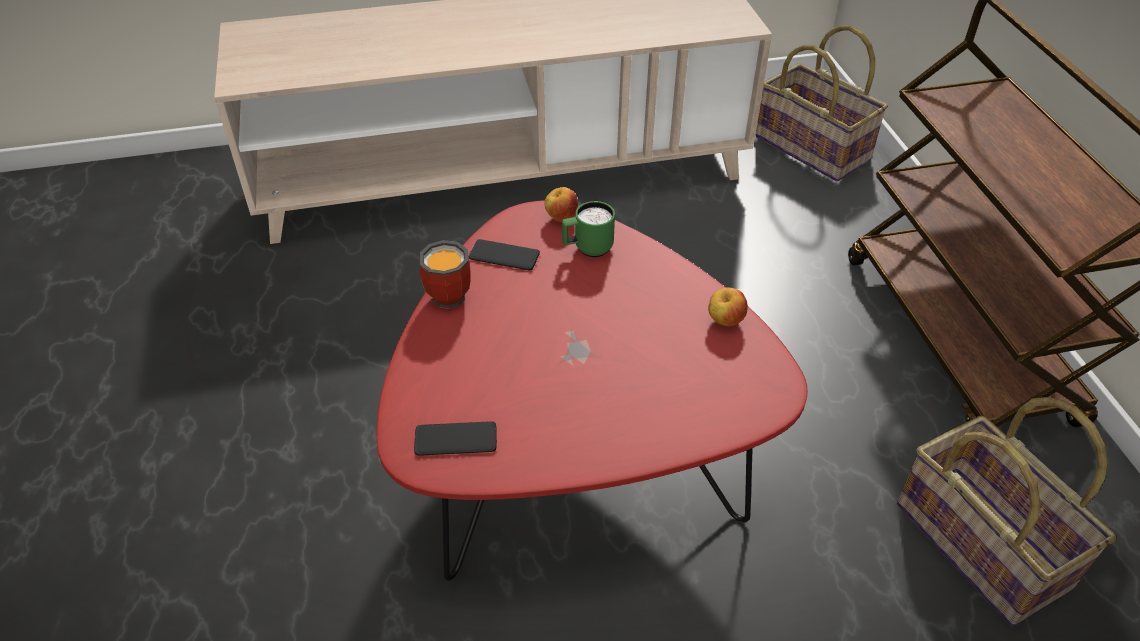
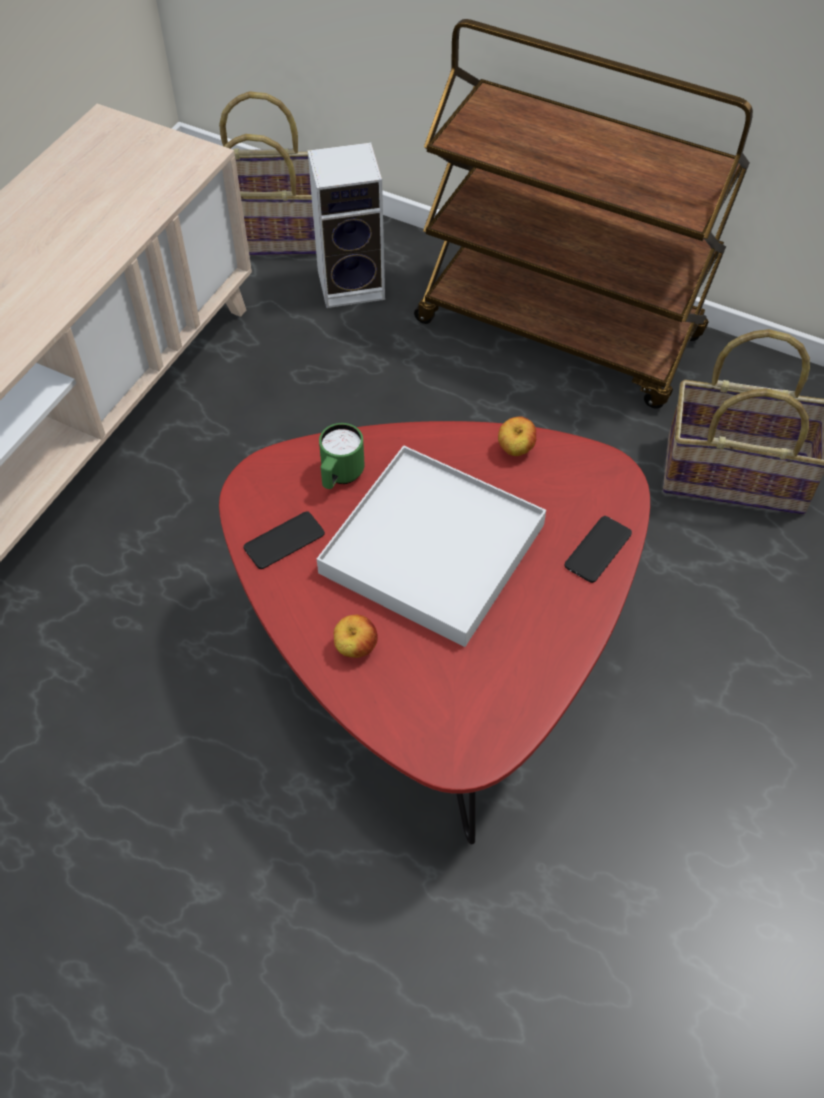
camera: 50 degrees left, 10 degrees up
phone [414,421,497,456] -> phone moved to [565,516,632,583]
mug [419,240,470,309] -> none
apple [544,187,578,222] -> apple moved to [334,615,378,658]
none -> speaker [308,143,385,308]
none -> white tray [317,445,546,647]

